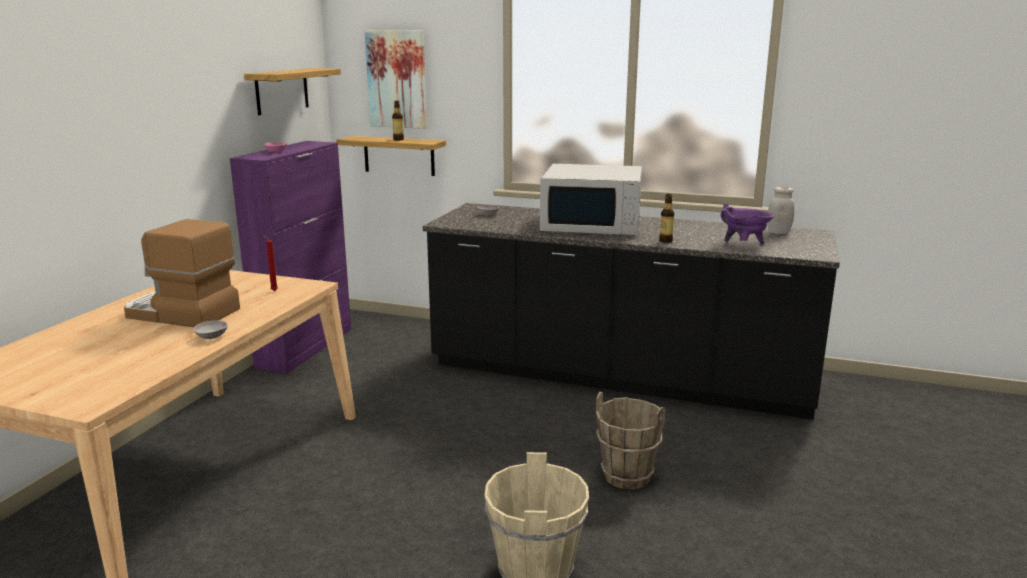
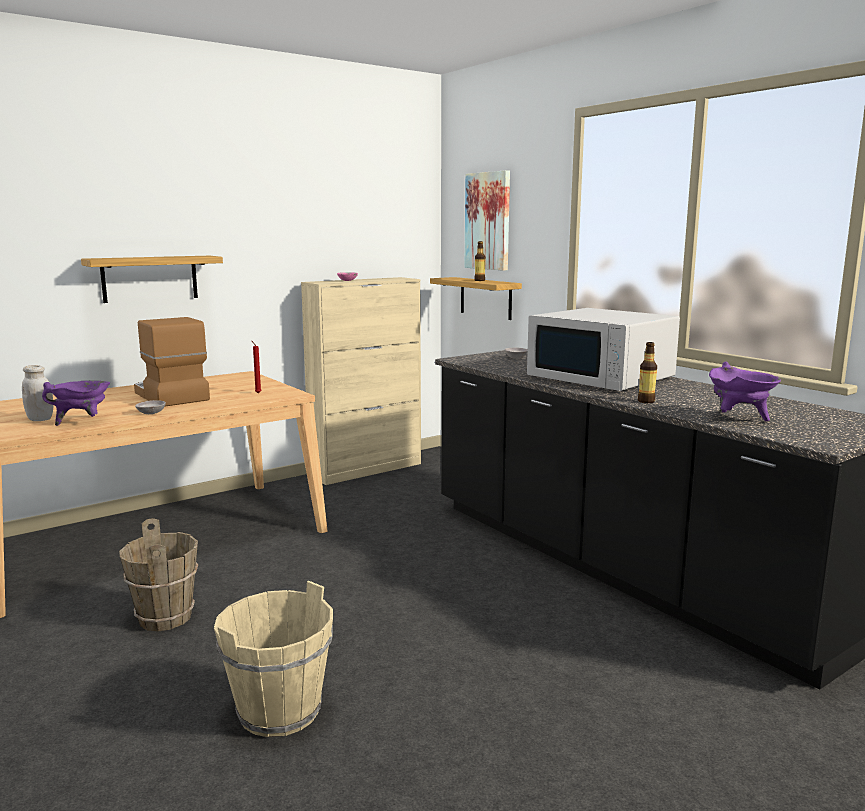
camera: 35 degrees right, 5 degrees down
purple cabinet [230,141,351,374] -> beige cabinet [301,277,421,485]
shelf [244,68,341,115] -> shelf moved to [81,256,223,303]
brown bucket [596,392,666,489] -> brown bucket moved to [119,518,198,631]
white jar [767,187,794,234] -> white jar moved to [22,365,53,421]
none -> purple cooking pot [42,381,110,426]

